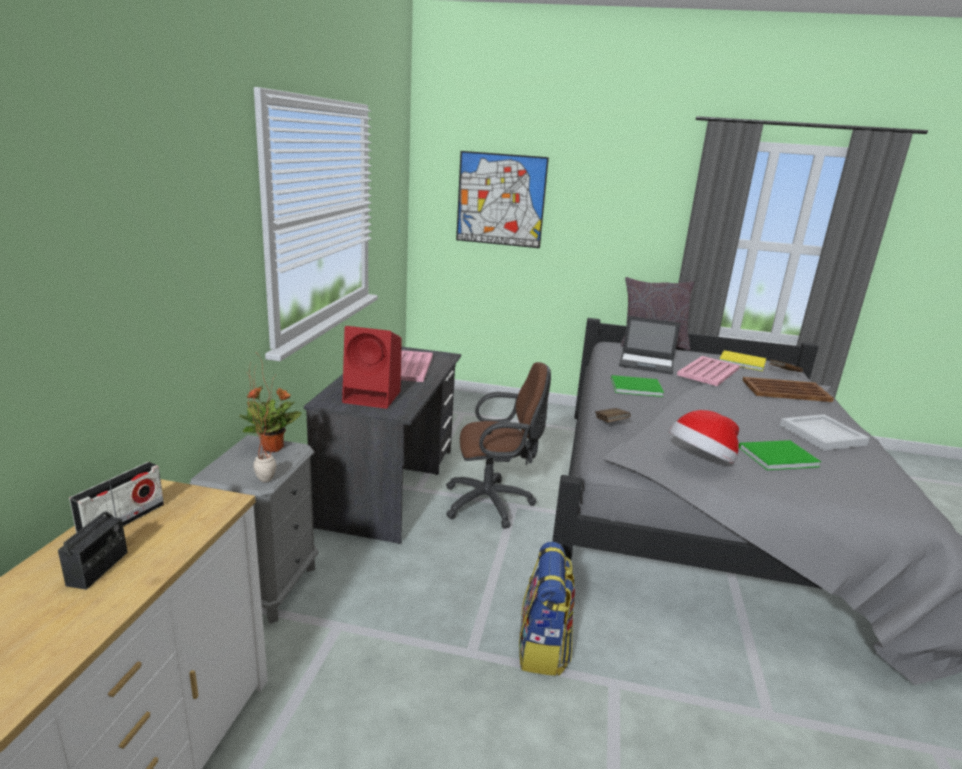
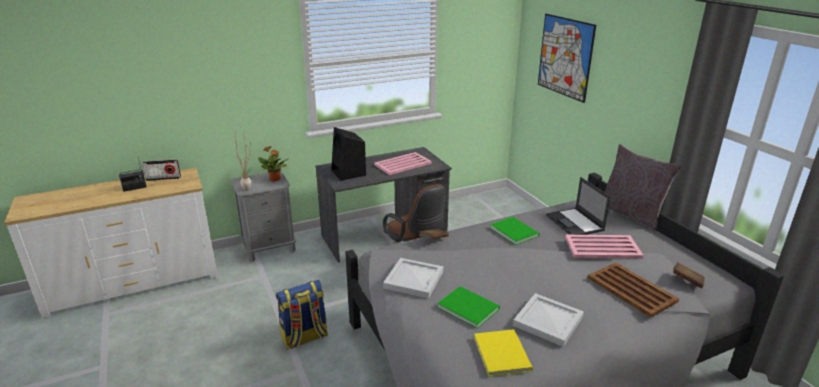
camera: 55 degrees right, 5 degrees up
red speaker [342,326,402,409] -> black speaker [331,127,366,181]
hat [669,410,739,464] -> white tray [383,258,443,299]
yellow book [719,350,766,371] -> yellow book moved to [474,329,533,377]

